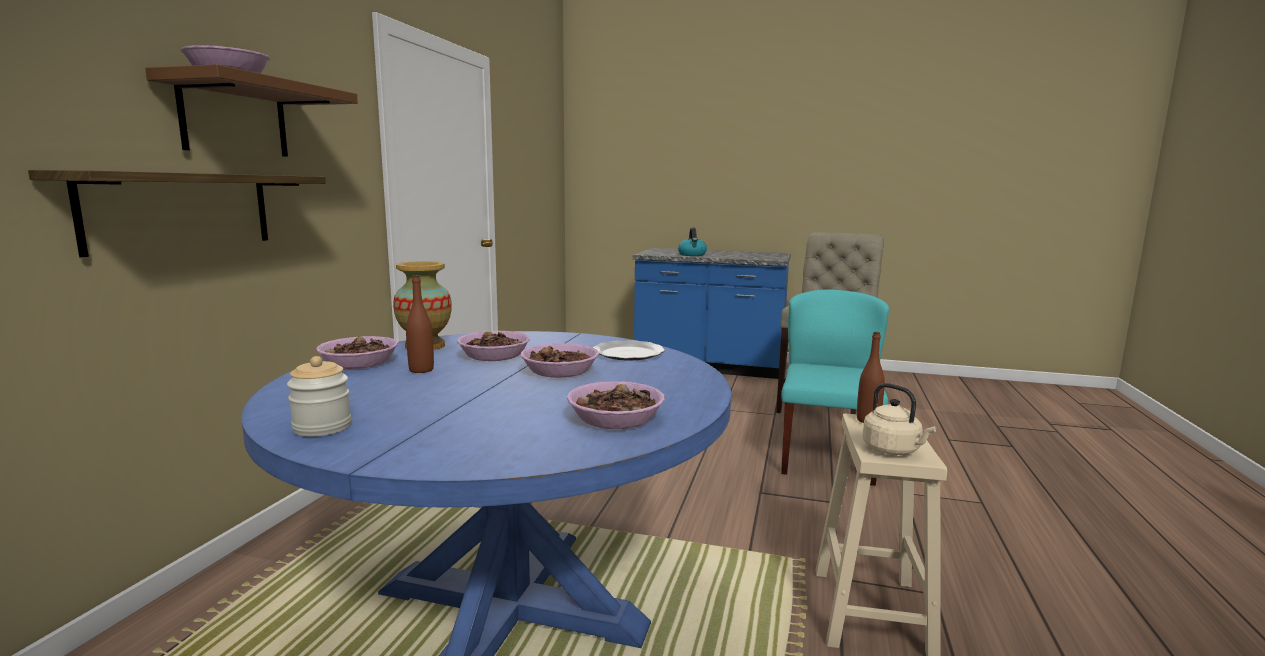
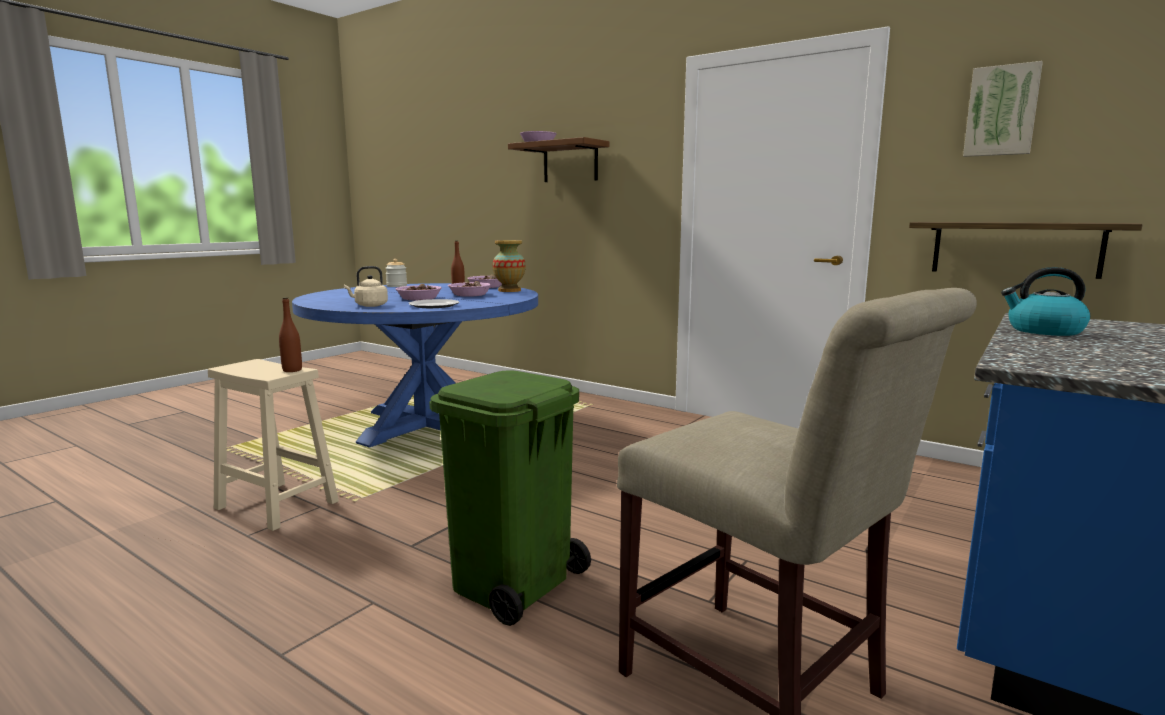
camera: 110 degrees right, 0 degrees up
shelf [28,170,326,257] -> shelf moved to [909,222,1143,279]
bowl [567,381,665,429] -> none
turquoise chair [781,289,889,486] -> green trash can [429,370,591,626]
beige kettle [863,383,936,455] -> beige kettle moved to [344,266,388,307]
none -> picture [963,61,1043,157]

